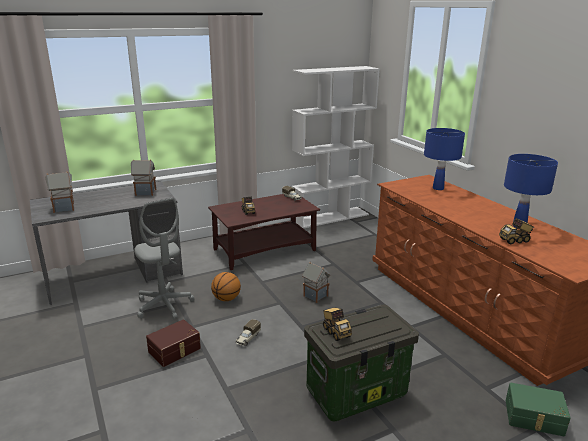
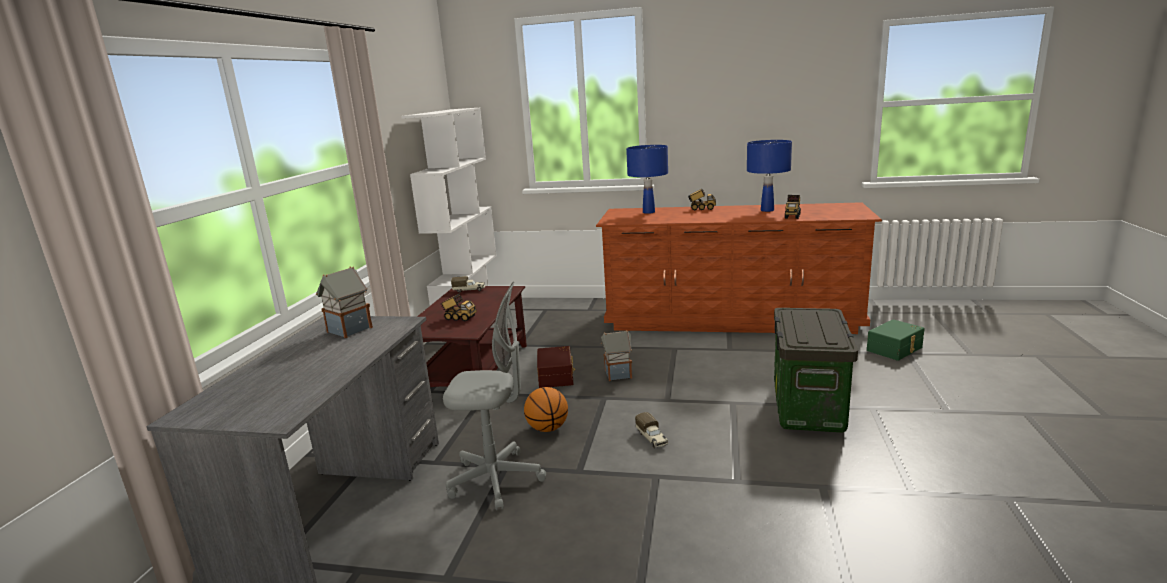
camera: 50 degrees left, 5 degrees down
toy house [45,171,74,213] -> none
brown storage box [146,319,201,367] -> brown storage box moved to [537,346,575,388]
toy truck [323,307,352,341] -> toy truck moved to [688,189,716,210]

